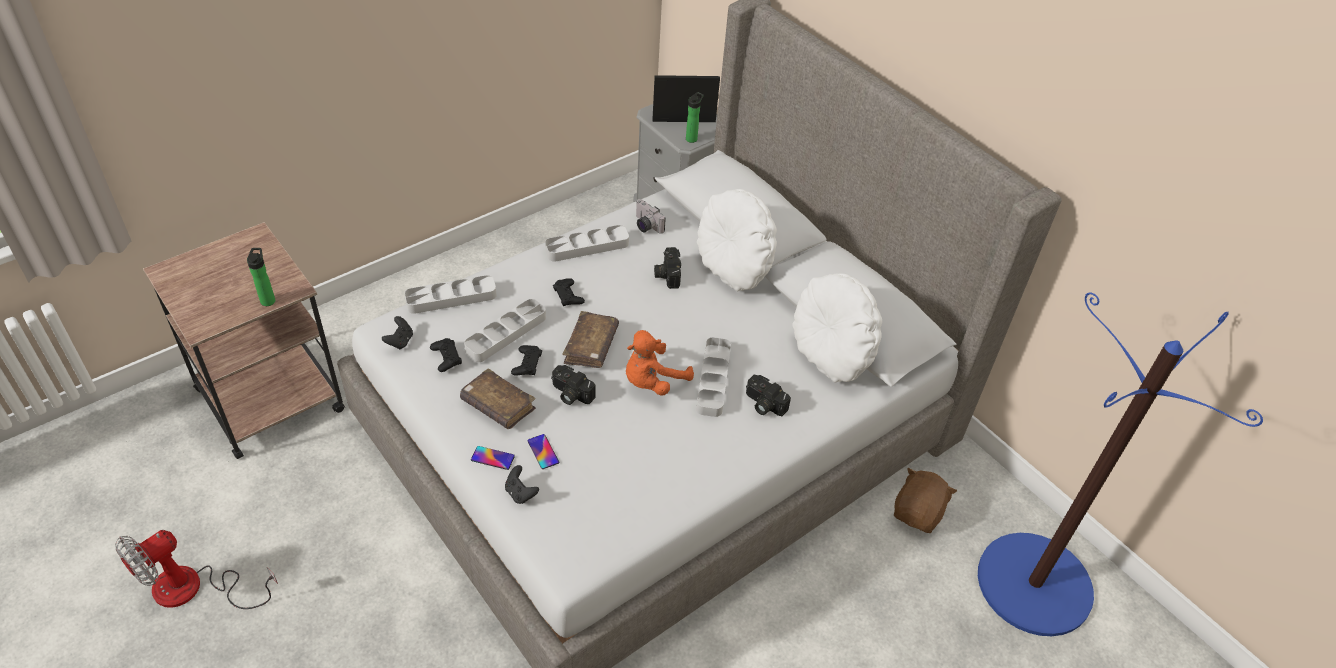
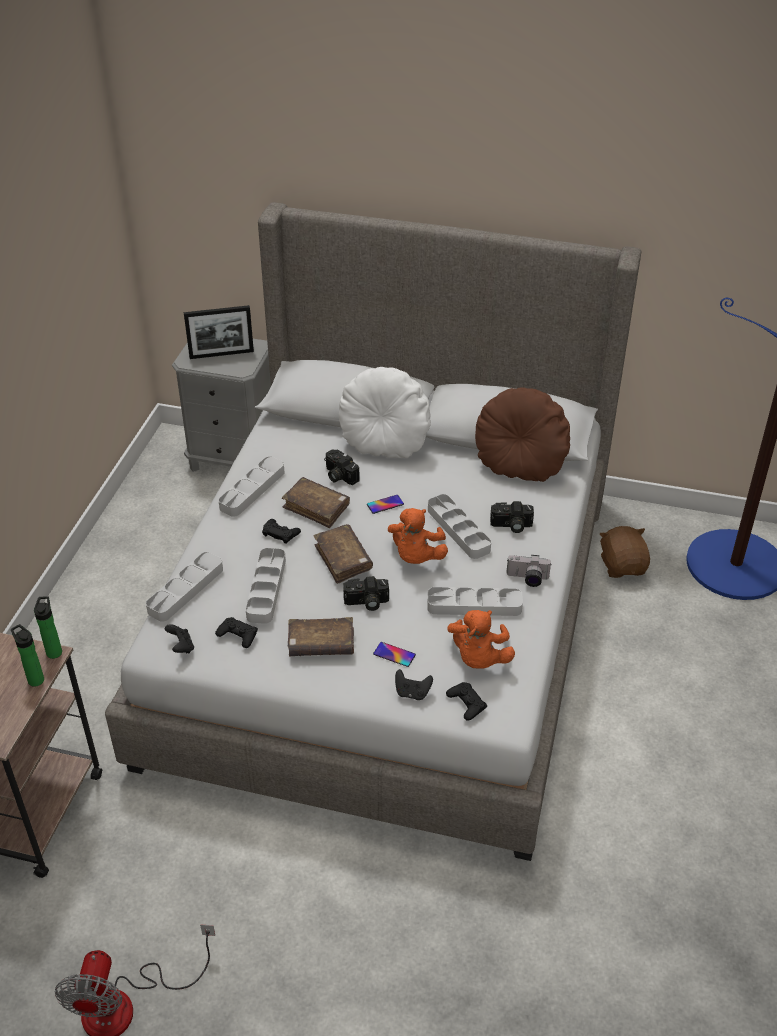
camera: 35 degrees left, 5 degrees down
phone [471,446,515,470] -> phone moved to [367,495,404,514]
black game controller [511,345,542,376] -> black game controller moved to [446,682,487,721]
camera [636,199,666,234] -> camera moved to [506,555,552,587]
picture frame [652,75,720,122] -> picture frame turned 150 degrees counterclockwise [184,305,254,359]
bottle [686,92,704,143] -> bottle moved to [34,596,62,659]
white pillow [792,273,882,383] -> brown pillow [475,387,570,482]
none -> brown book [282,477,350,528]
none -> grey tray [428,587,523,616]
none -> orange plush toy [448,610,515,669]

